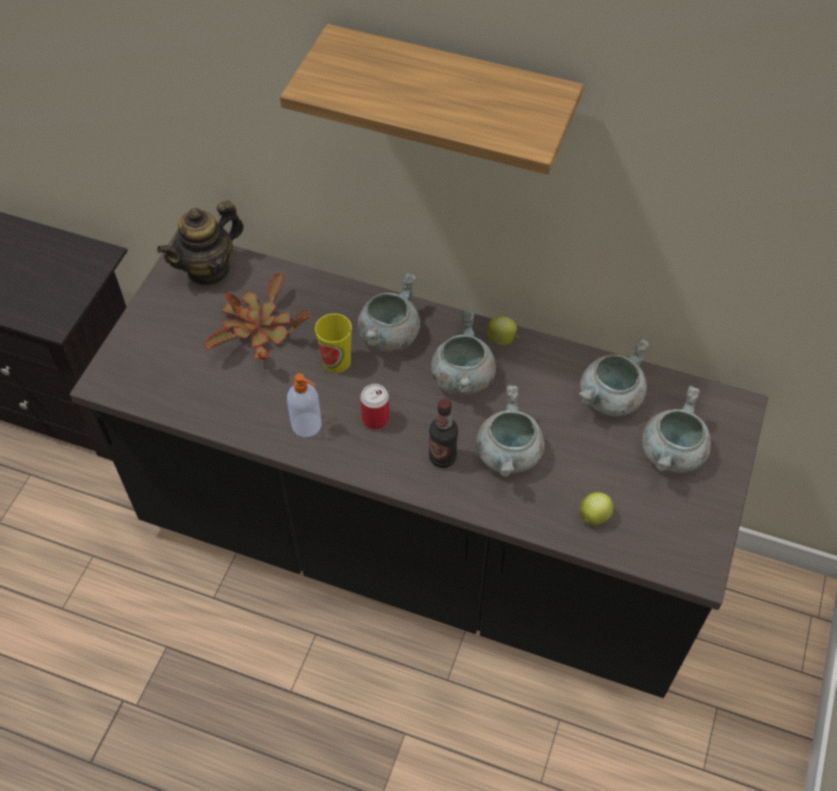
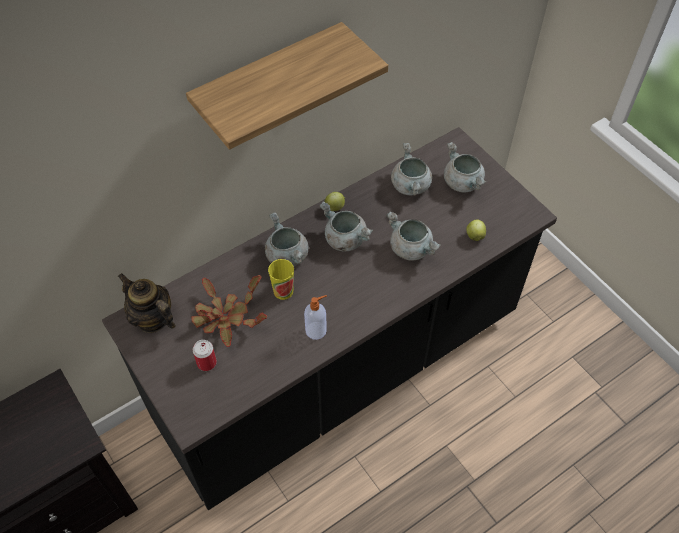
camera: 55 degrees left, 0 degrees up
teapot [157,200,244,287] -> teapot turned 135 degrees clockwise [118,273,176,333]
can [360,384,390,430] -> can moved to [193,340,217,371]
bottle [429,399,458,468] -> none

